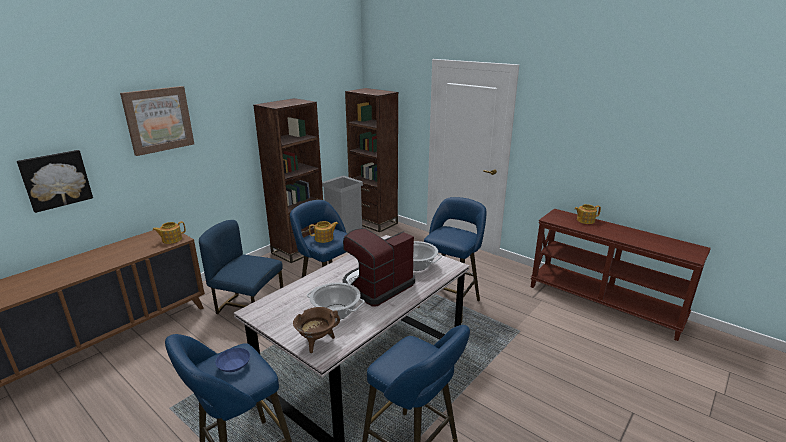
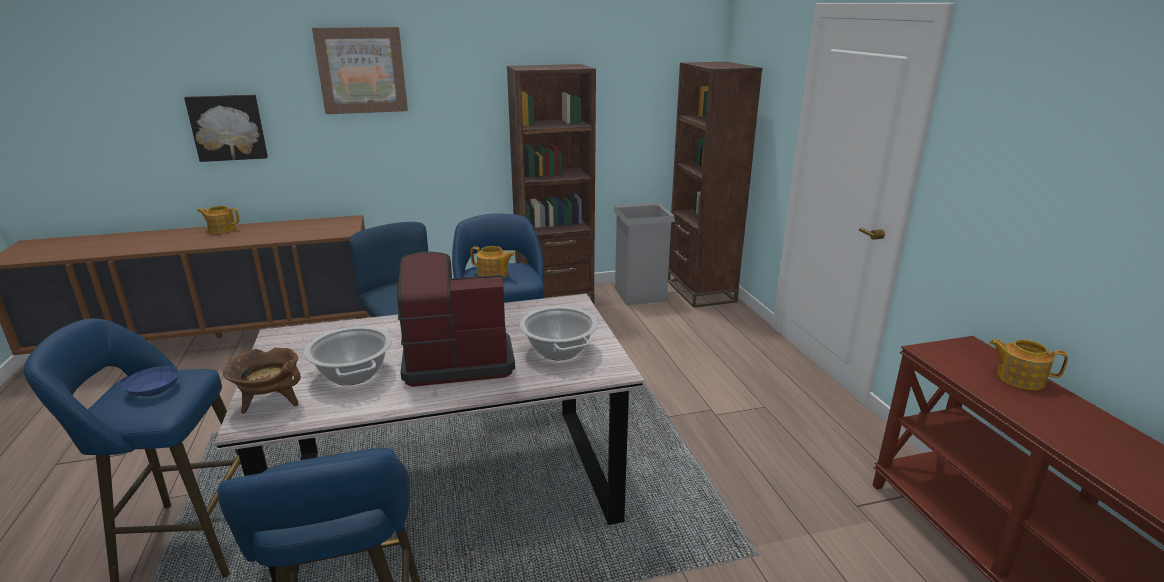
camera: 35 degrees right, 0 degrees up
teapot [152,221,186,244] -> teapot moved to [198,206,240,234]
blue stool [418,197,486,323] -> none

